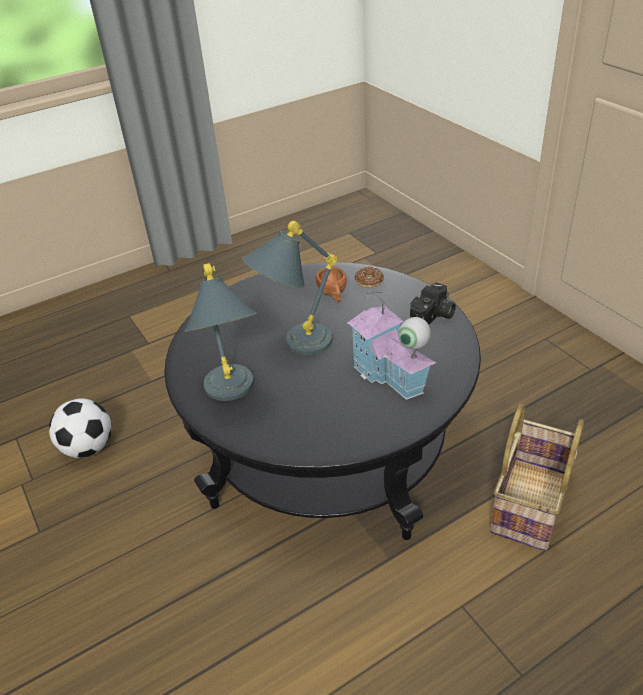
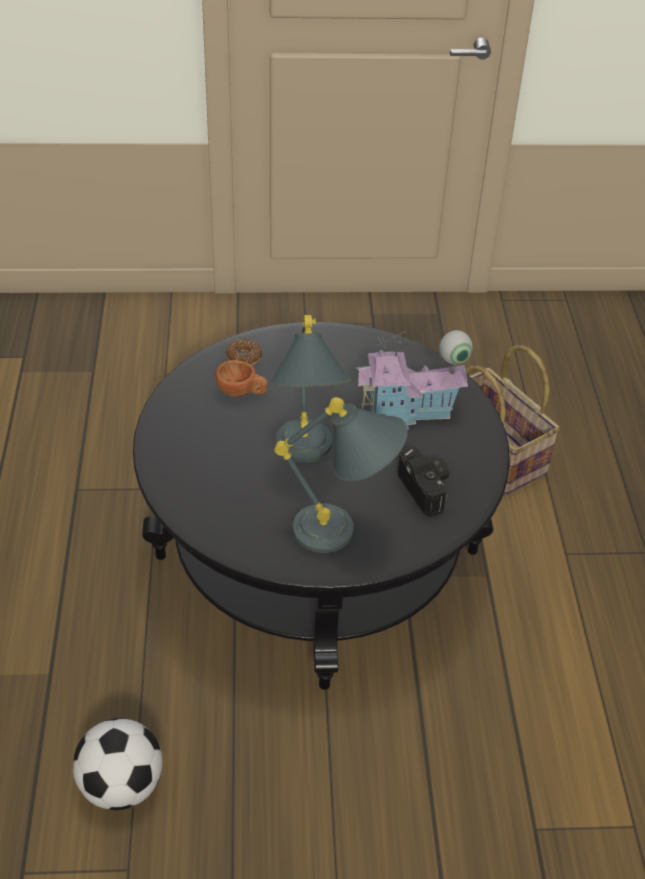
camera: 65 degrees left, 5 degrees up
camera [410,282,456,325] -> camera moved to [398,446,449,517]

